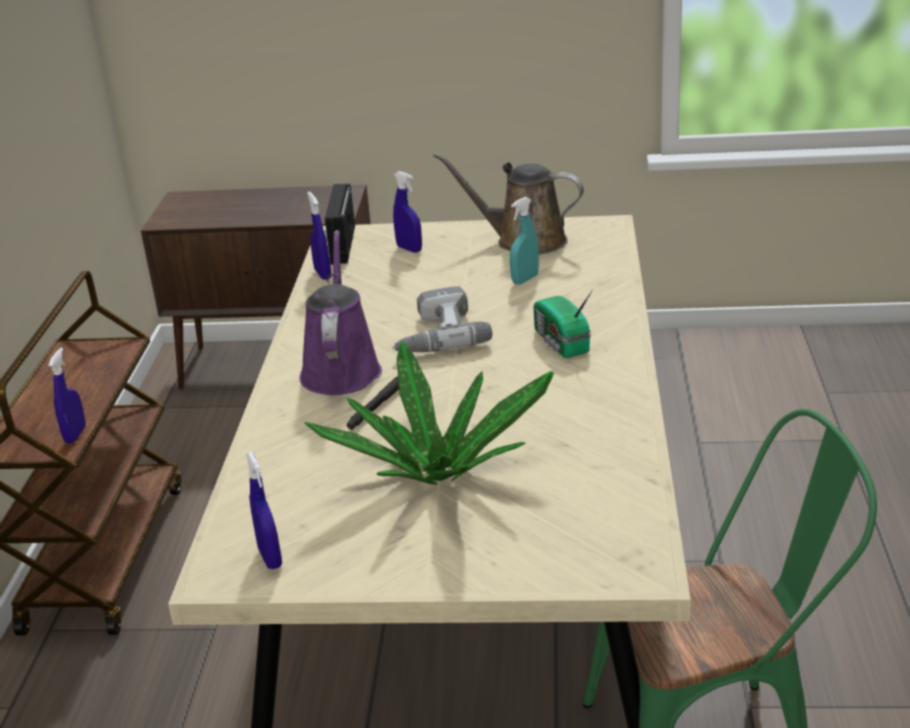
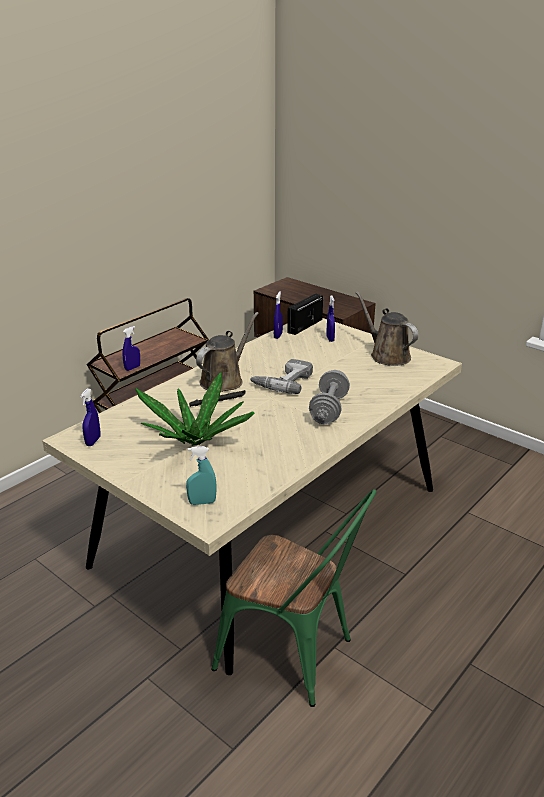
camera: 35 degrees right, 0 degrees up
purple watering can [300,230,382,395] -> brown watering can [196,312,259,392]
turquoise spray bottle [510,197,539,285] -> turquoise spray bottle moved to [186,446,217,505]
radio [533,289,593,358] -> grey dumbbell [309,370,350,424]

